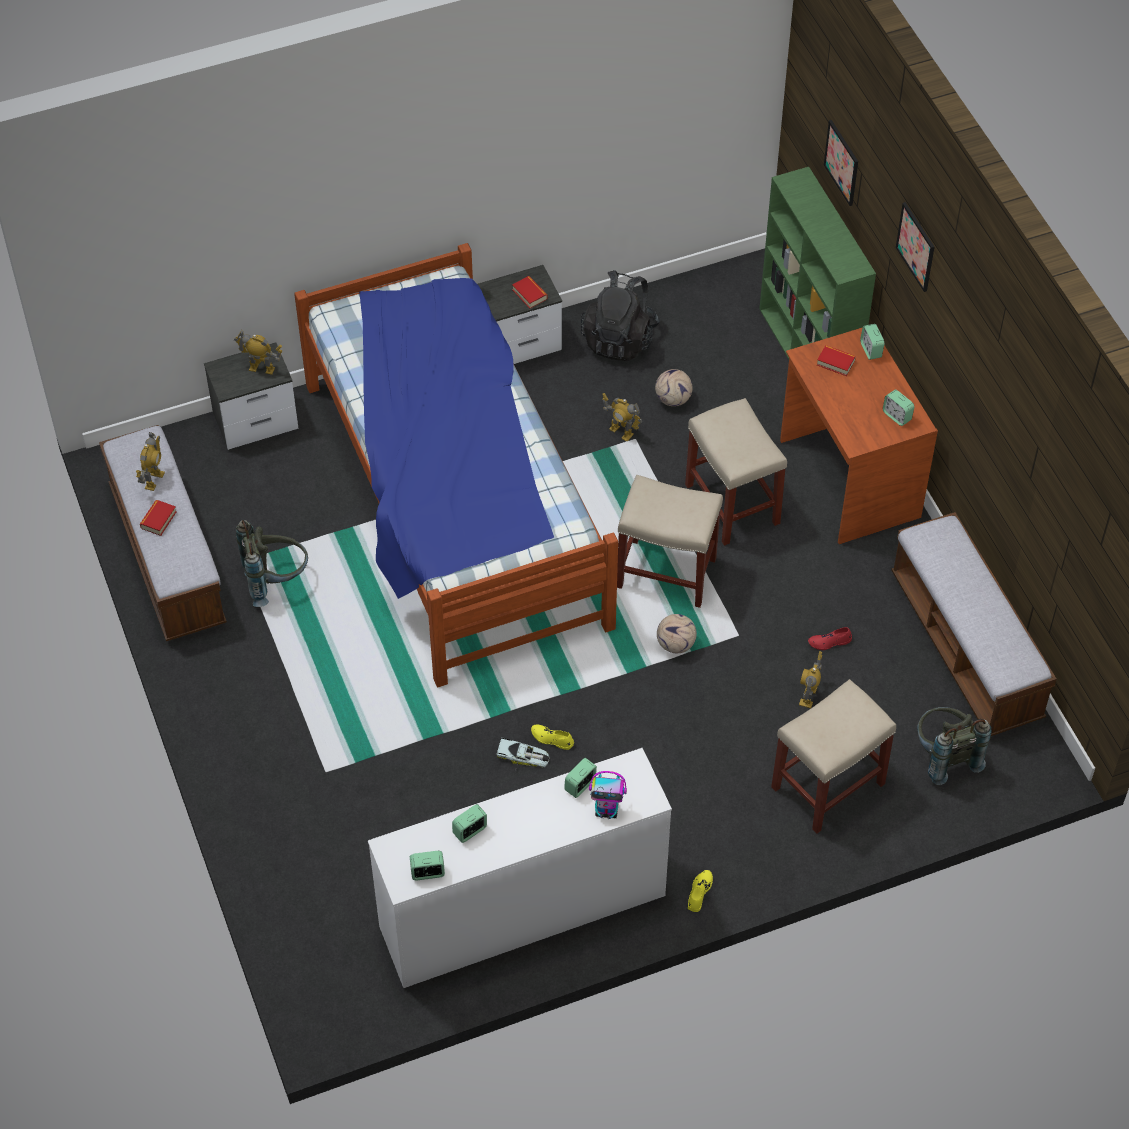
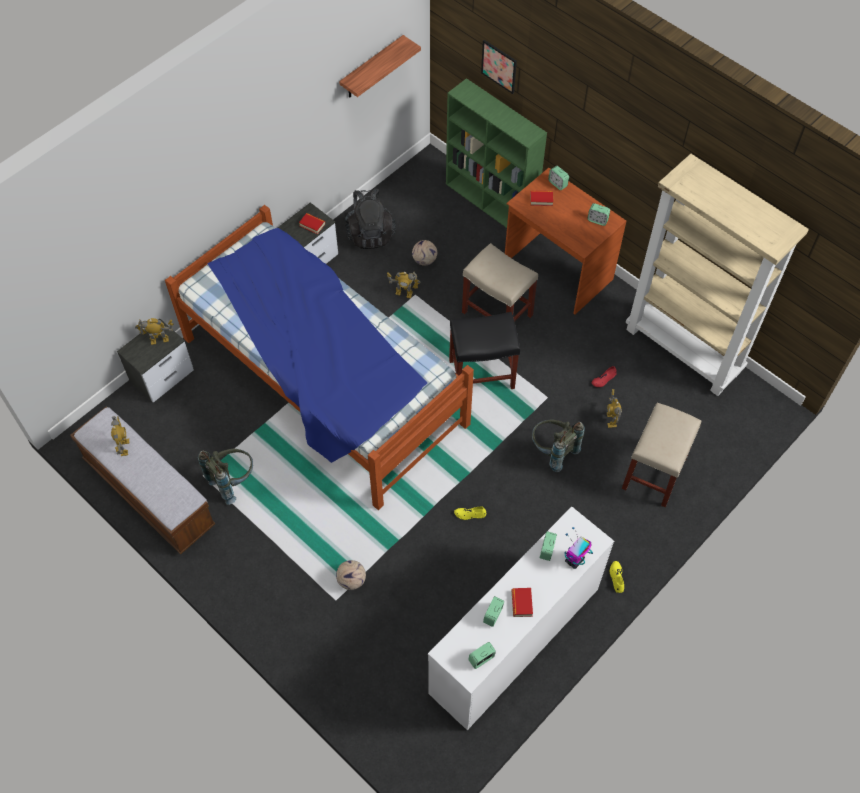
camera: 25 degrees left, 5 degrees up
book [140,500,177,536] -> book moved to [512,588,533,617]
toy car [497,737,550,770] -> none
toy robot [589,771,627,819] -> toy robot turned 150 degrees clockwise [564,527,593,569]
beige stool [617,475,723,608] -> black stool [449,312,520,389]
football [657,614,697,653] -> football moved to [336,560,366,590]
bench [891,512,1057,736] -> beige bookcase [626,154,809,396]
picture [896,202,934,292] -> none
grey backpack [917,707,991,785] -> grey backpack moved to [532,420,585,472]
none -> shelf [339,35,421,98]

